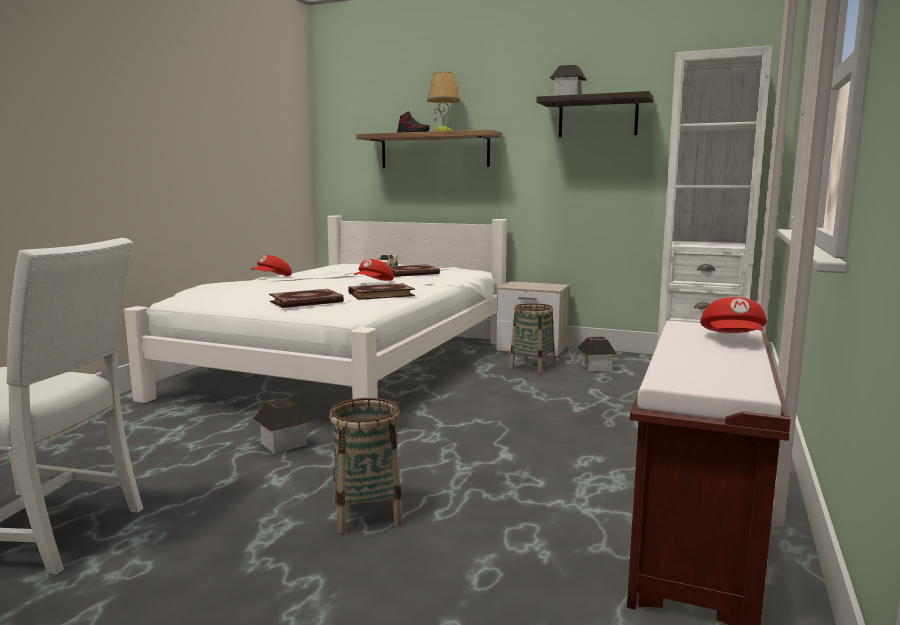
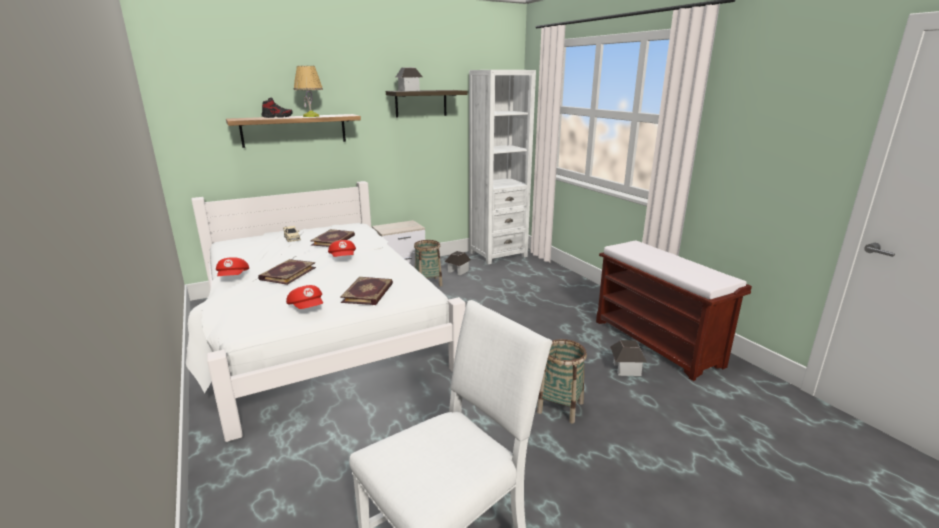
camera: 50 degrees left, 10 degrees up
toy house [254,399,311,454] -> toy house moved to [610,340,647,376]
book [348,283,415,300] -> book moved to [258,259,316,285]
red cap [700,297,767,333] -> red cap moved to [286,285,323,309]

